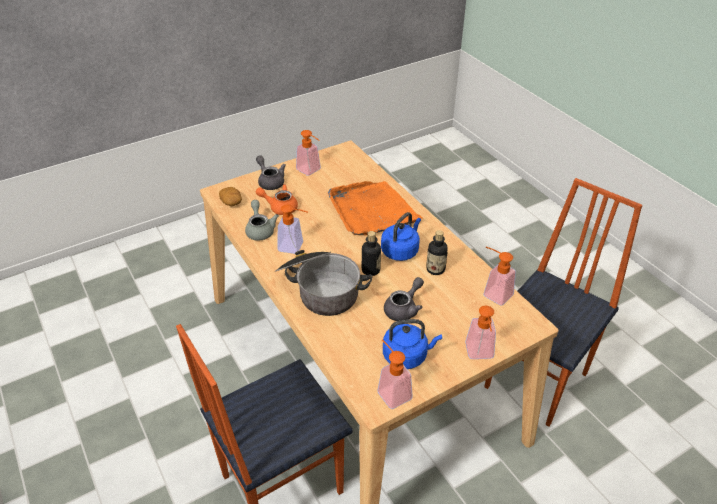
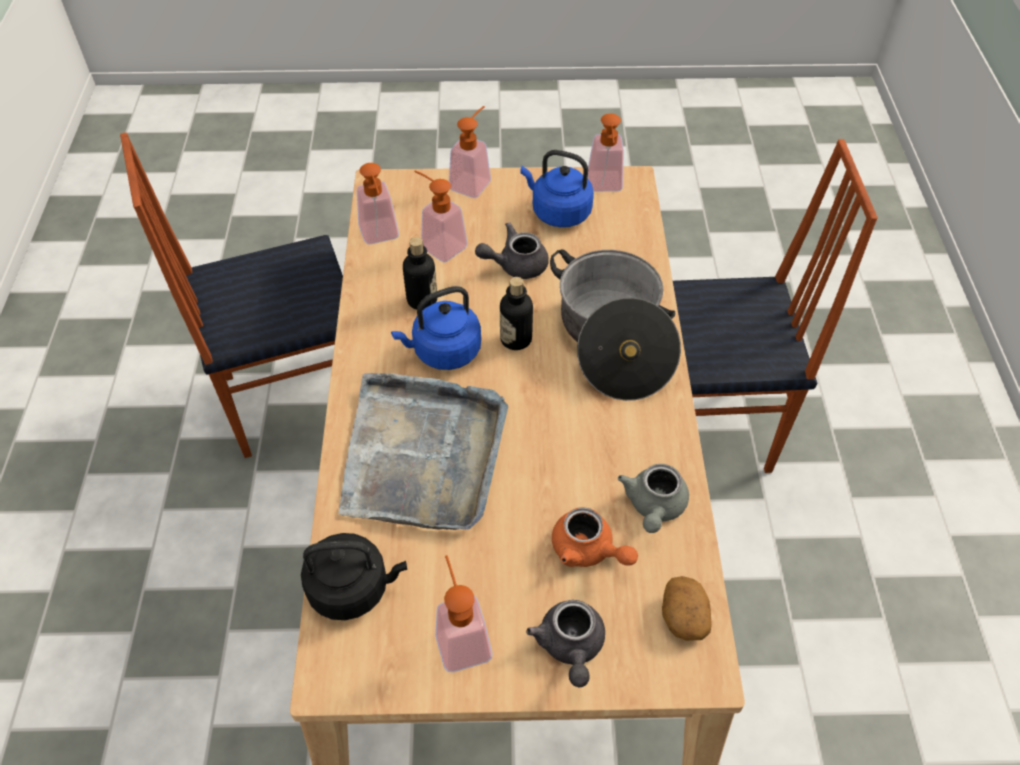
camera: 150 degrees left, 10 degrees up
soap dispenser [278,204,308,254] -> soap dispenser moved to [414,170,468,263]
orange tray [328,181,423,235] -> grey tray [339,373,508,530]
none -> black kettle [301,533,407,620]

